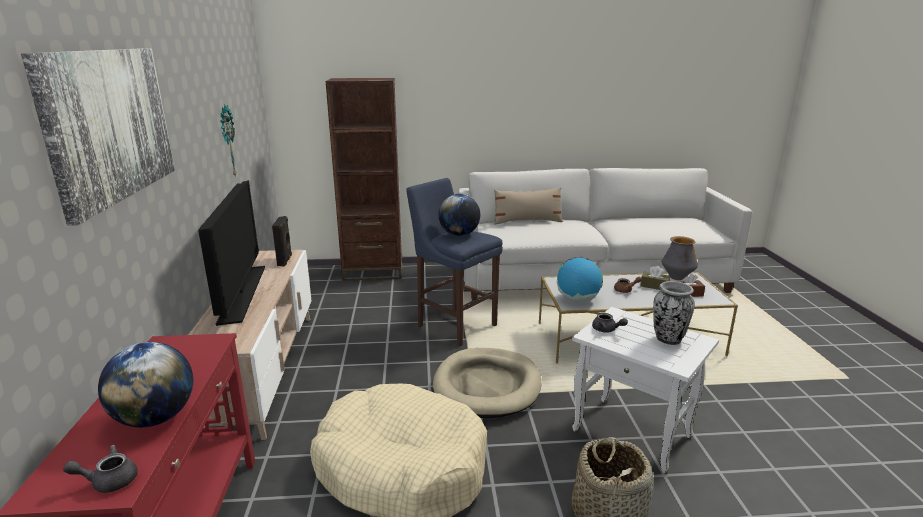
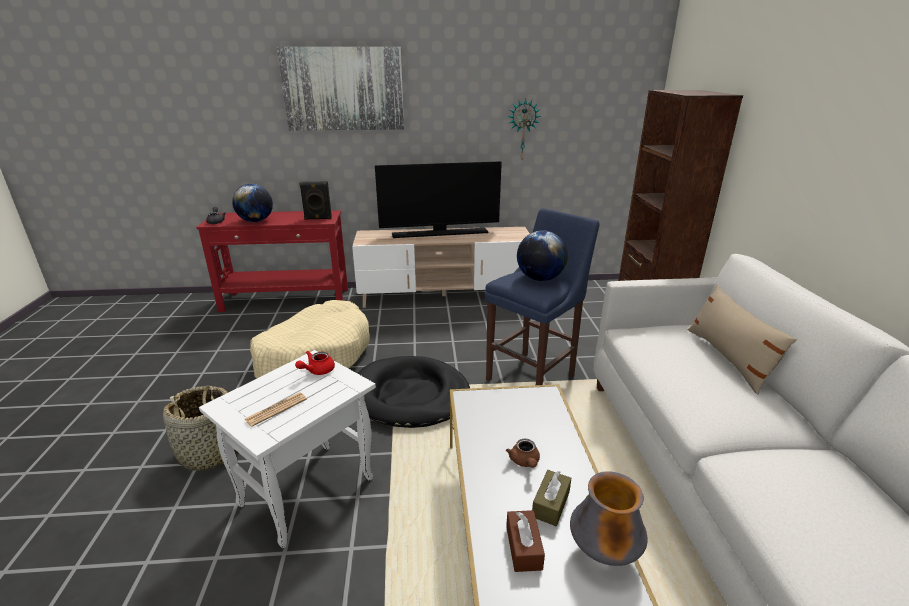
camera: 90 degrees right, 5 degrees up
black speaker [272,216,292,266] -> black speaker moved to [299,181,332,220]
beige dog bed [433,348,541,418] -> black dog bed [357,356,470,428]
globe [557,257,603,302] -> none
grey teapot [592,313,628,333] -> red teapot [295,351,335,375]
vase [653,281,695,345] -> newspaper [244,392,307,427]

